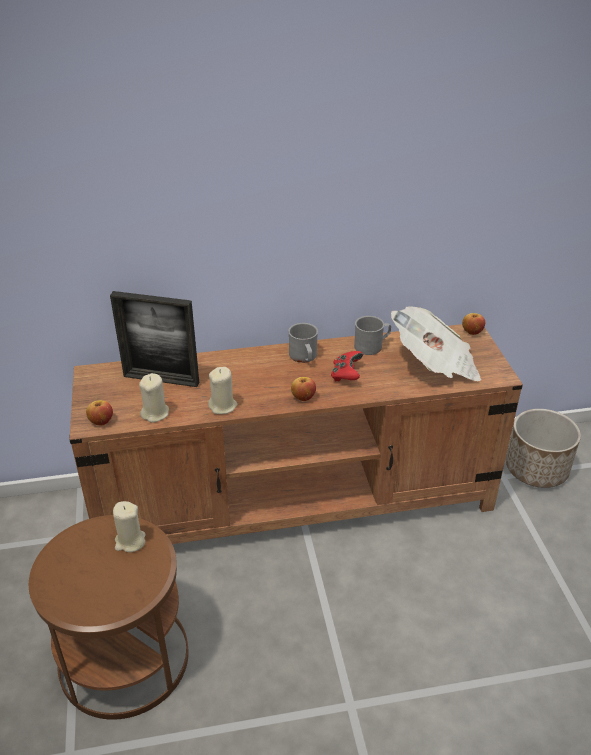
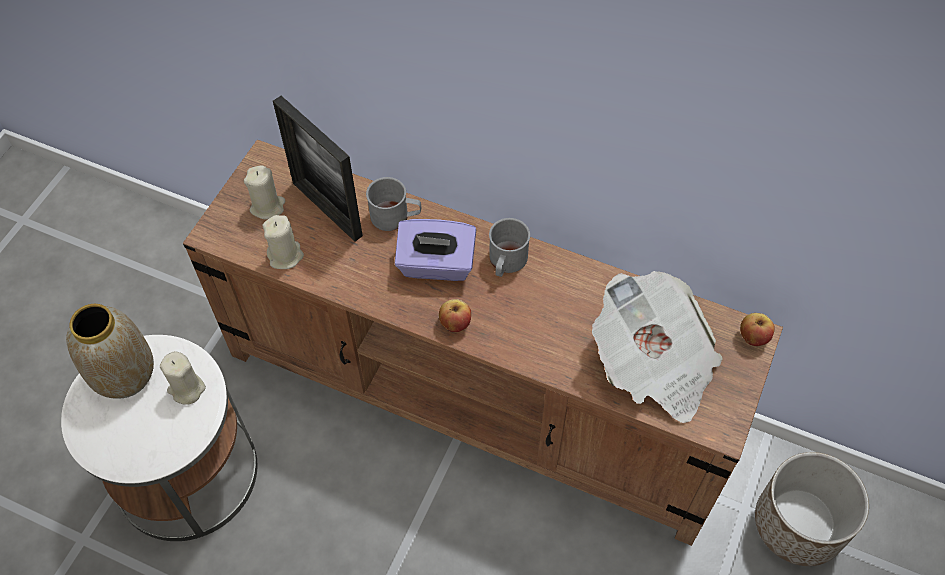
camera: 35 degrees right, 20 degrees up
brown side table [29,515,189,720] -> white side table [61,335,257,541]
apple [86,400,113,425] -> none
beige candle [208,367,237,414] -> beige candle moved to [244,165,285,219]
red game controller [331,351,363,382] -> none
grey mug [354,316,391,355] -> grey mug moved to [366,177,421,231]
none -> vase [66,304,154,399]
none -> purple tissue box [395,219,476,281]

